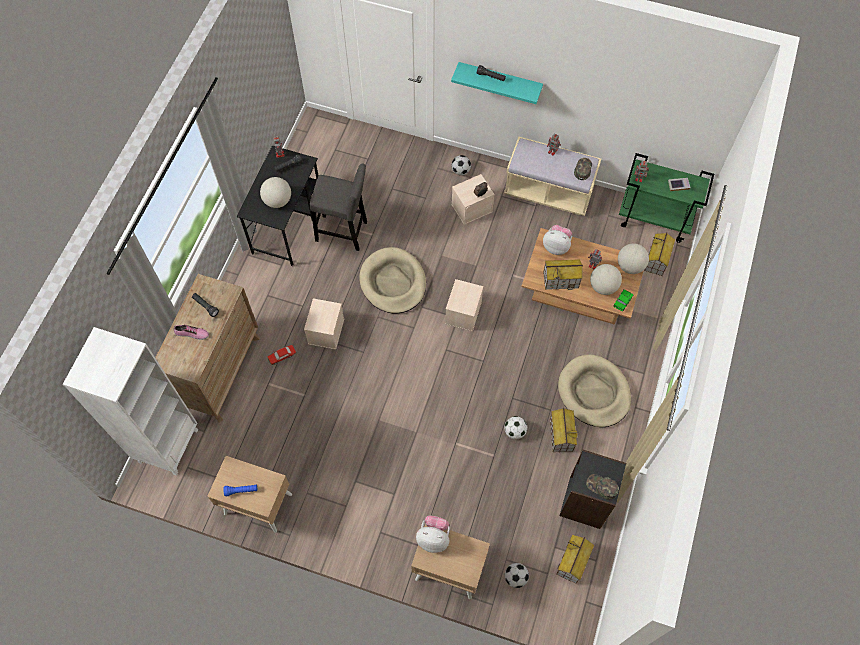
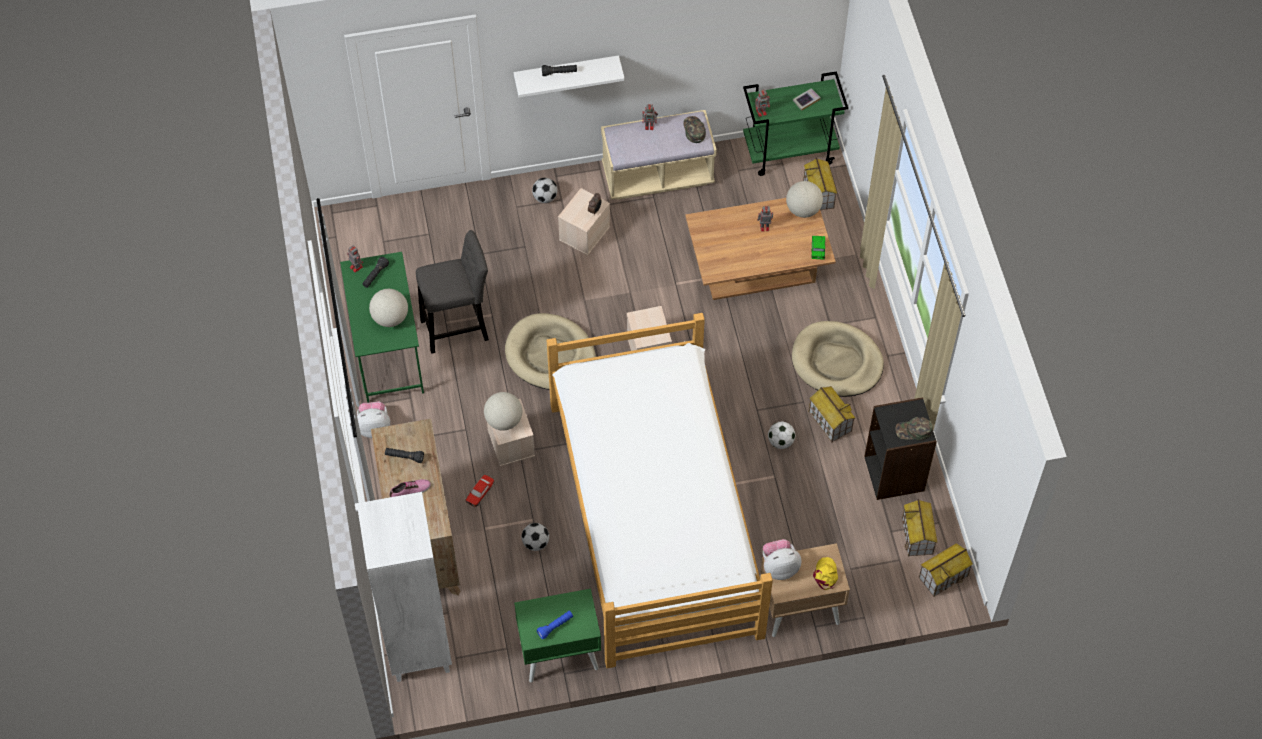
camera: 30 degrees left, 5 degrees down
beige nightstand [207,456,292,533] -> green nightstand [514,589,601,683]
black desk [237,145,318,266] -> green desk [340,252,424,403]
turquoise shelf [451,62,543,104] -> white shelf [514,55,625,98]
football [505,563,529,588] -> football moved to [521,523,549,551]
plush toy [543,225,572,255] -> plush toy moved to [357,401,390,438]
toy house [543,259,583,290] -> toy house moved to [919,543,973,597]
globe [590,264,622,295] -> globe moved to [484,392,522,431]
none -> bed [547,313,773,668]
none -> yellow cap [813,557,838,590]

